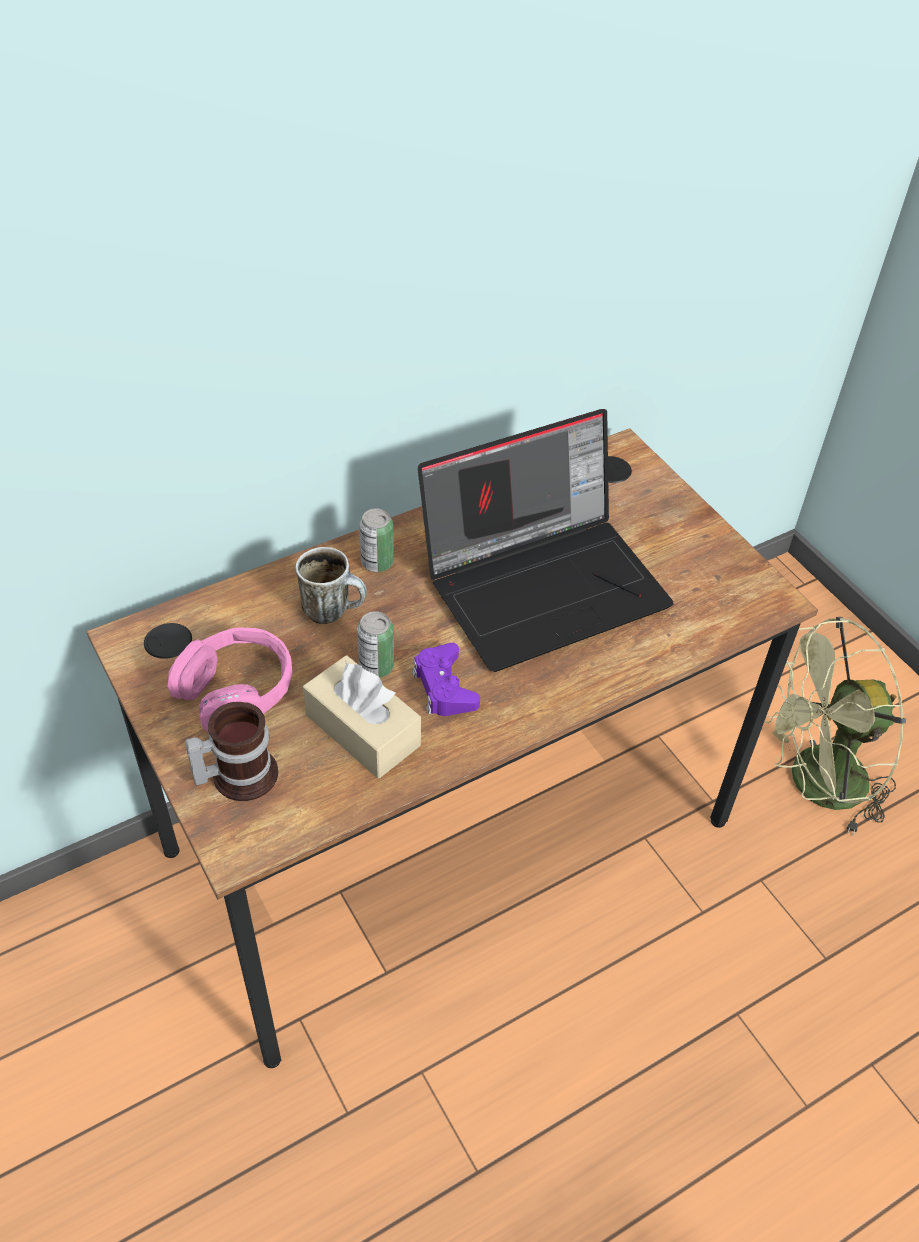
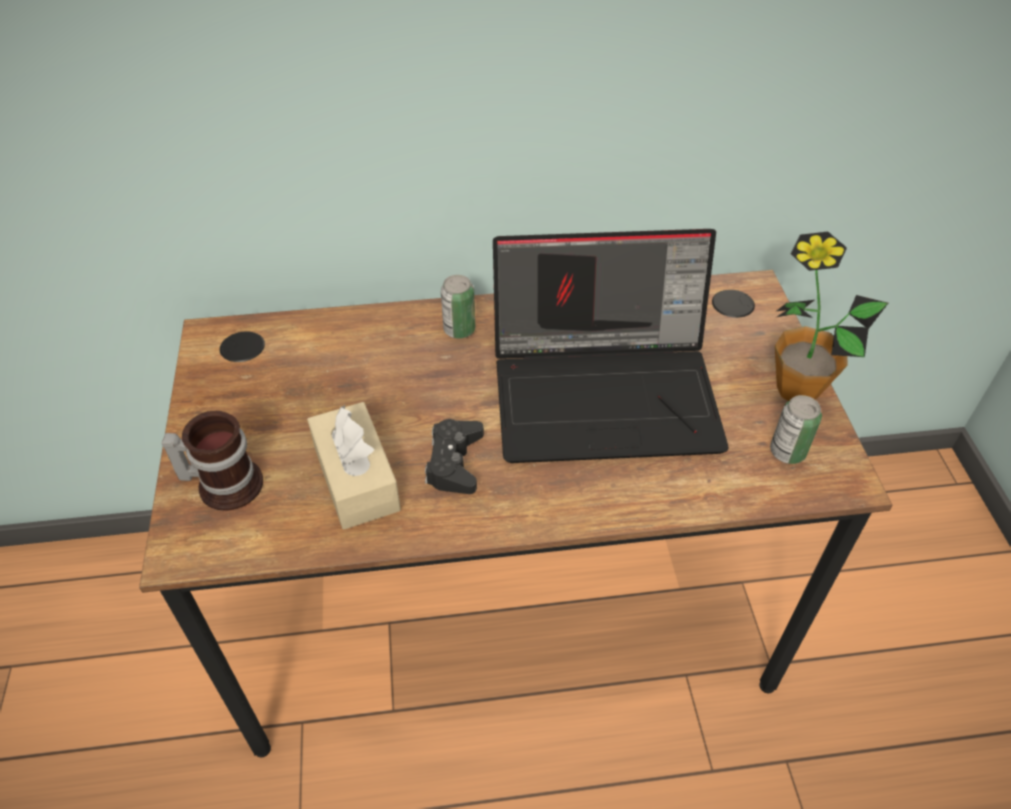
camera: 25 degrees right, 0 degrees up
pink headphones [167,627,292,733] -> none
mug [295,547,367,624] -> none
can [357,611,394,678] -> can moved to [770,395,822,464]
purple game controller [412,643,480,716] -> black game controller [425,419,484,494]
green fan [764,617,906,836] -> none
none -> potted plant [775,232,888,401]

